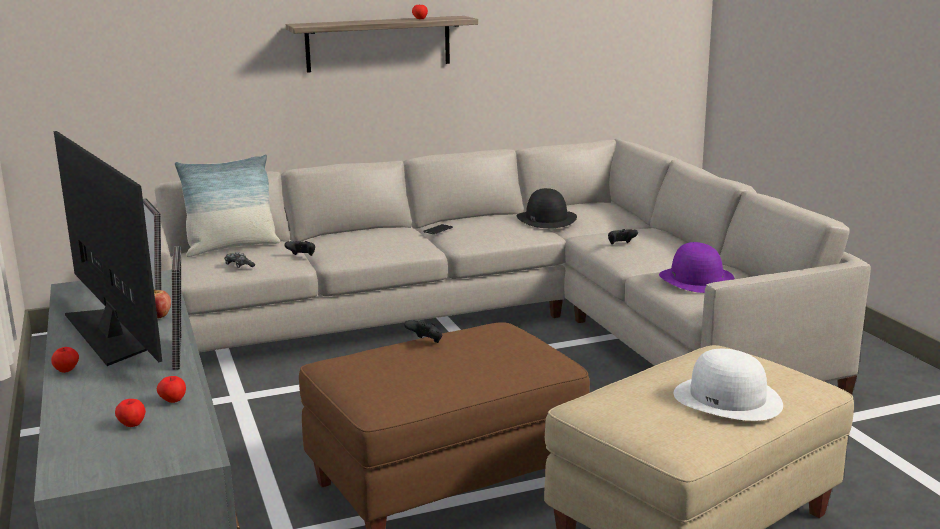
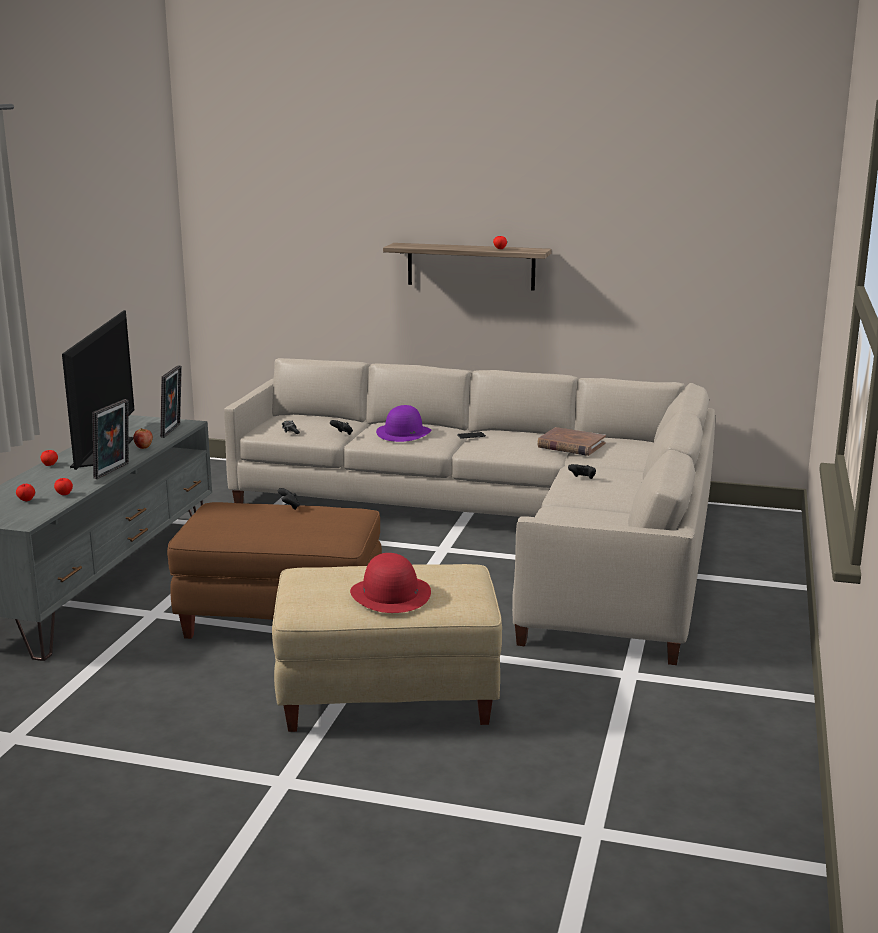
camera: 35 degrees right, 0 degrees up
pillow [174,154,280,257] -> none
black hat [517,188,577,228] -> brown book [537,427,606,456]
purple hat [659,242,735,293] -> purple hat moved to [376,405,431,442]
white hat [674,349,783,421] -> red hat [350,553,431,613]

